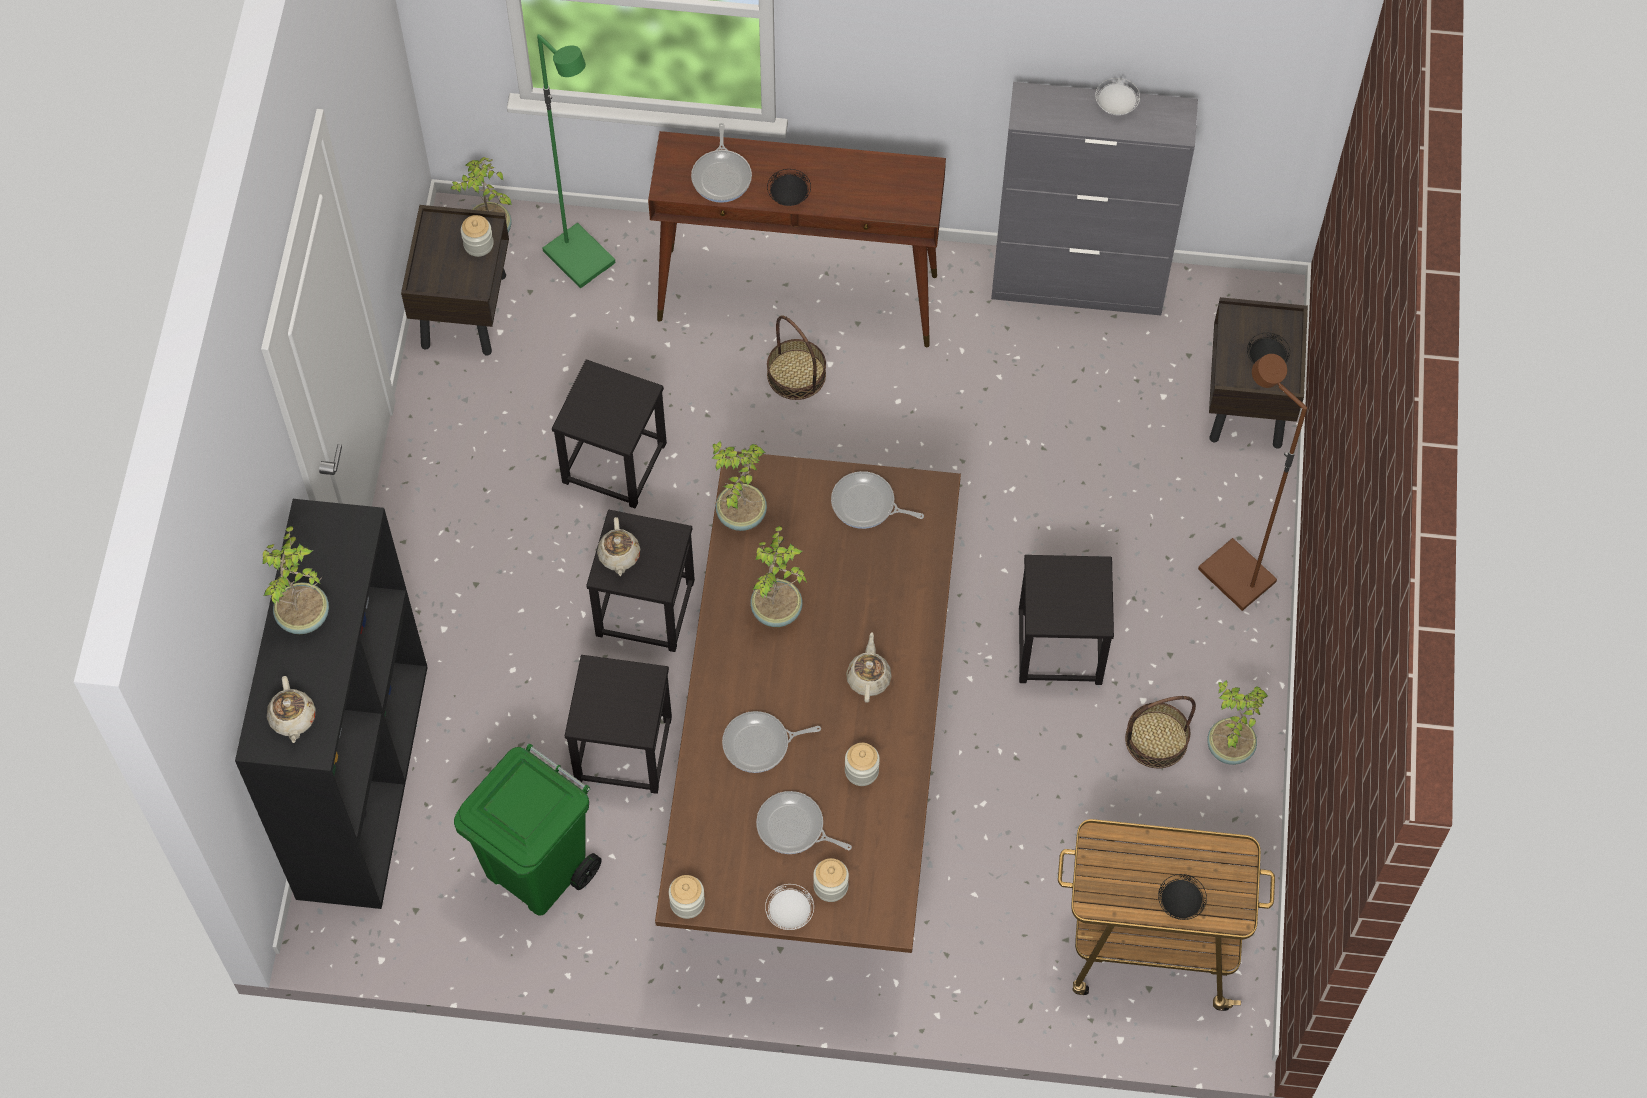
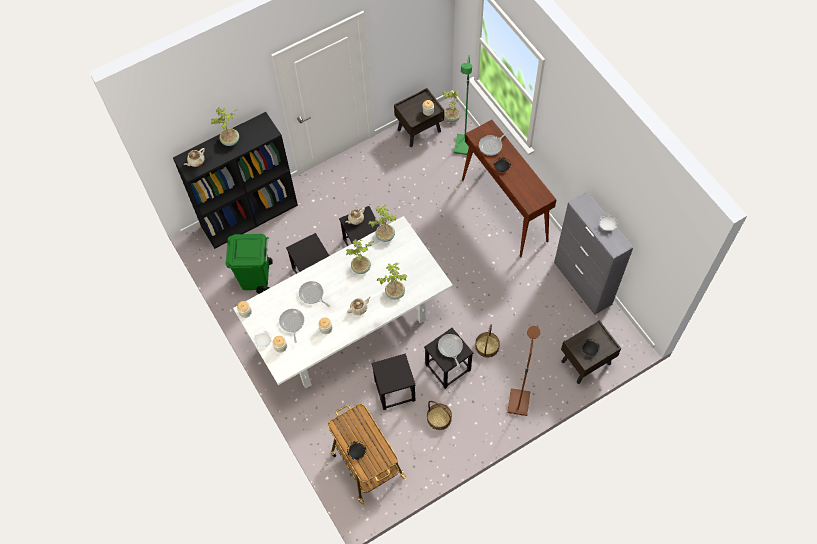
camera: 55 degrees right, 0 degrees up
black stool [552,359,667,508] -> black stool moved to [371,354,416,410]
brown dining table [655,450,961,953] -> white dining table [233,216,453,389]
basket [767,315,826,400] -> basket moved to [475,324,500,358]
frying pan [831,471,924,529] -> frying pan moved to [438,334,463,367]
potted plant [1207,680,1268,765] -> potted plant moved to [377,263,407,300]

